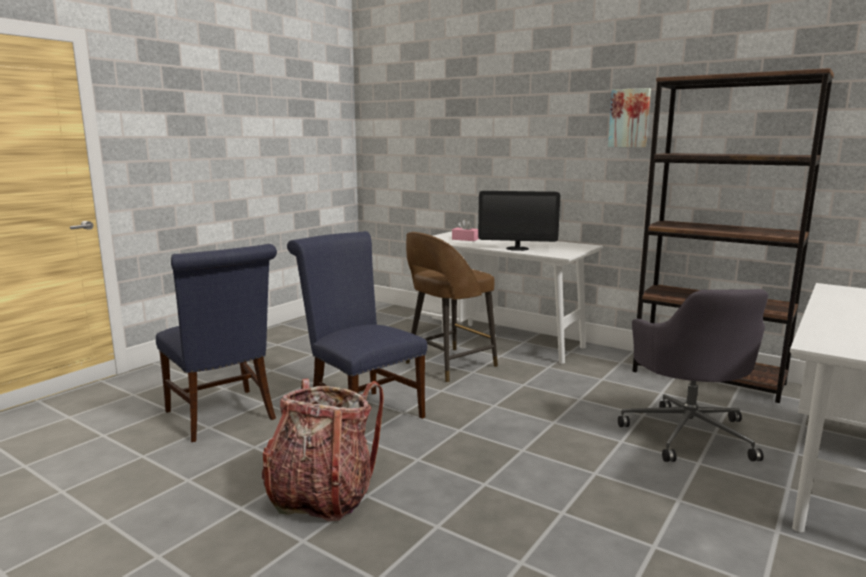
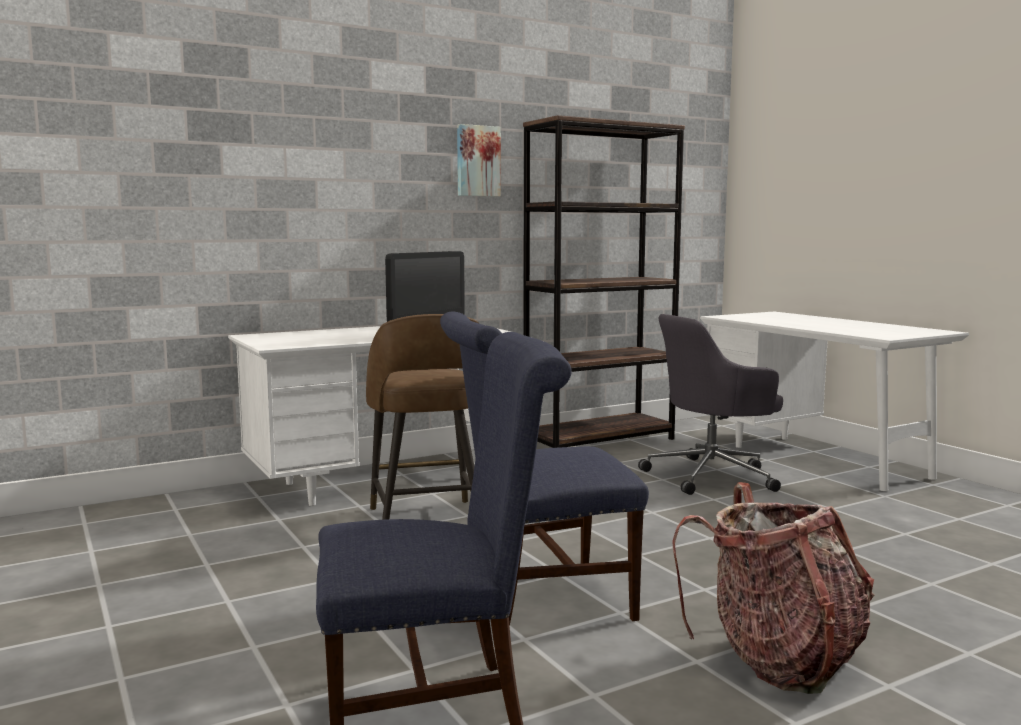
camera: 65 degrees left, 5 degrees down
pink tissue box [452,219,479,241] -> none
grey office chair [618,289,768,462] -> grey office chair turned 135 degrees clockwise [638,314,783,495]

